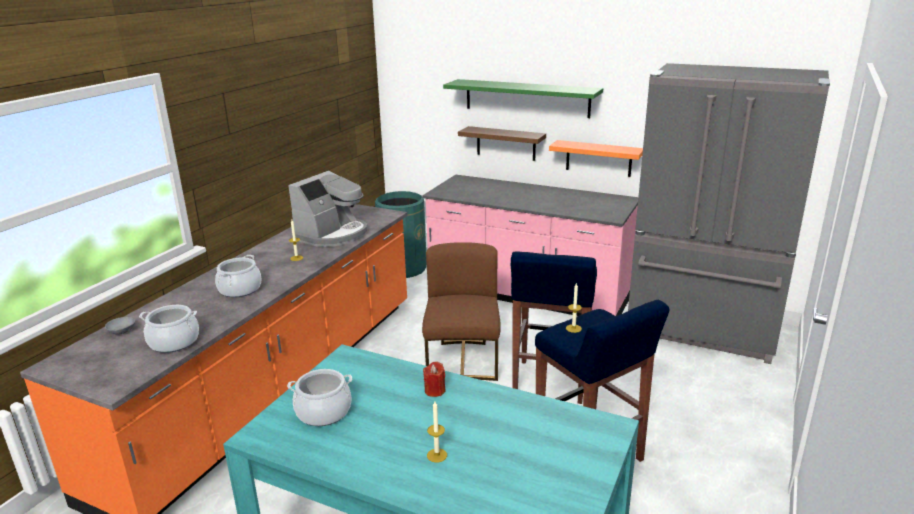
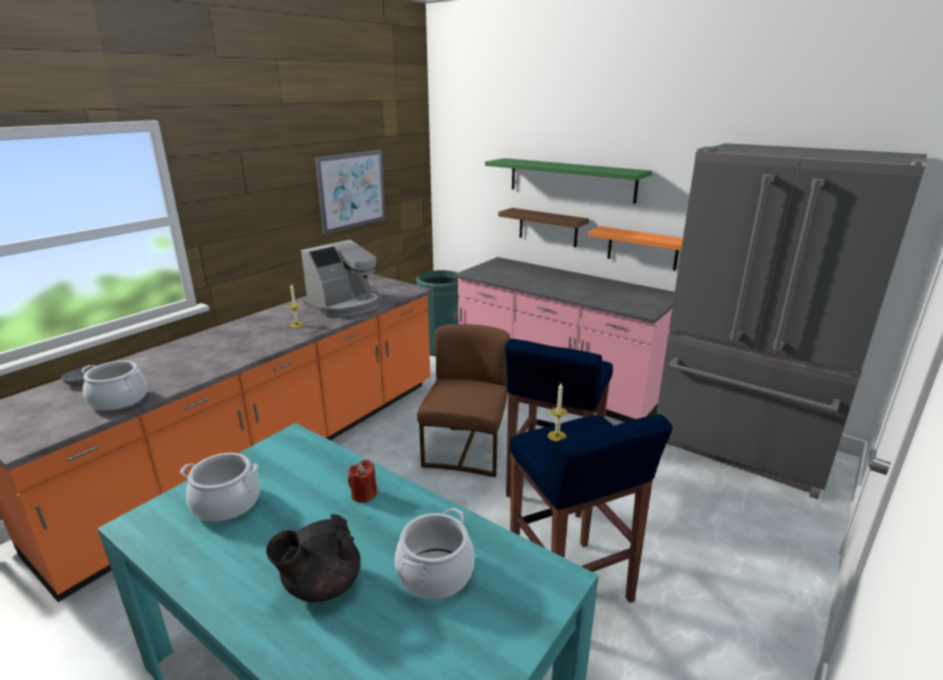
camera: 10 degrees right, 0 degrees up
cooking pot [215,255,262,298] -> cooking pot moved to [395,508,475,599]
candle [427,401,447,462] -> black teapot [266,514,361,602]
none -> picture [315,150,386,234]

